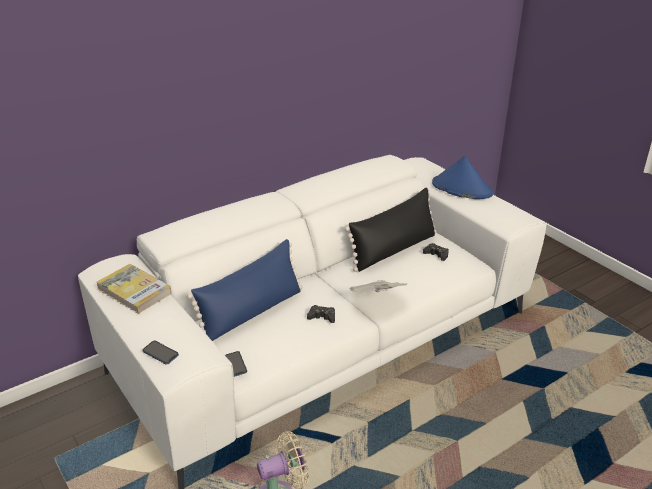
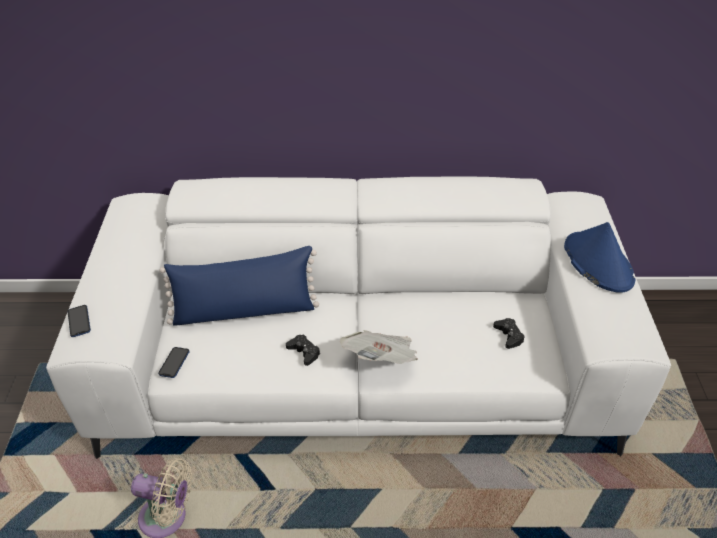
camera: 35 degrees right, 10 degrees up
book [96,264,172,314] -> none
black pillow [345,188,436,272] -> none

